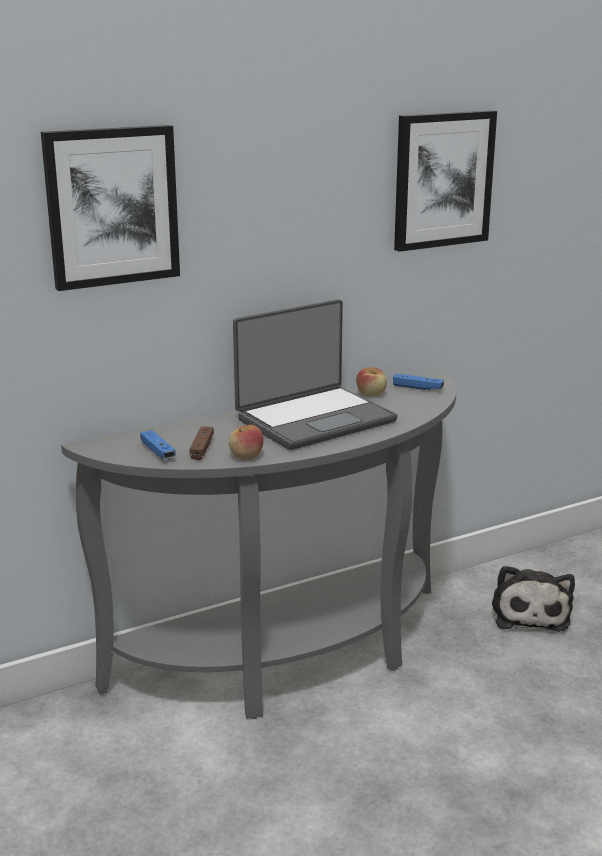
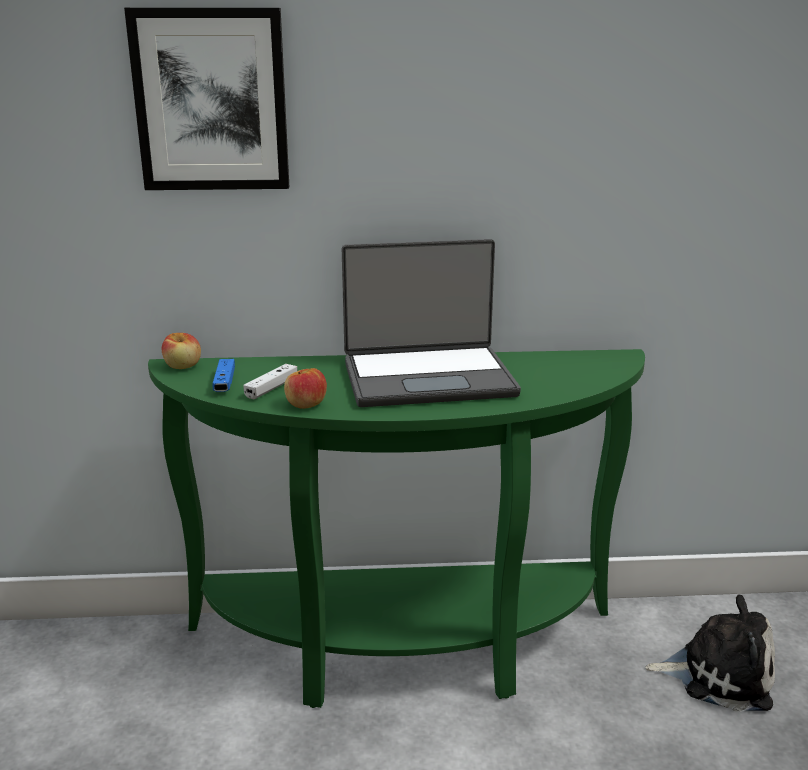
camera: 25 degrees right, 0 degrees up
grey console table [61,372,456,719] -> green console table [148,349,645,708]
brown game controller [190,427,214,460] -> white game controller [243,364,298,399]
apple [356,367,387,396] -> apple moved to [162,333,201,369]
blue game controller [393,374,444,390] -> none
picture [394,110,497,252] -> none
plush toy [492,565,575,632] -> plush toy turned 105 degrees counterclockwise [645,595,775,711]

